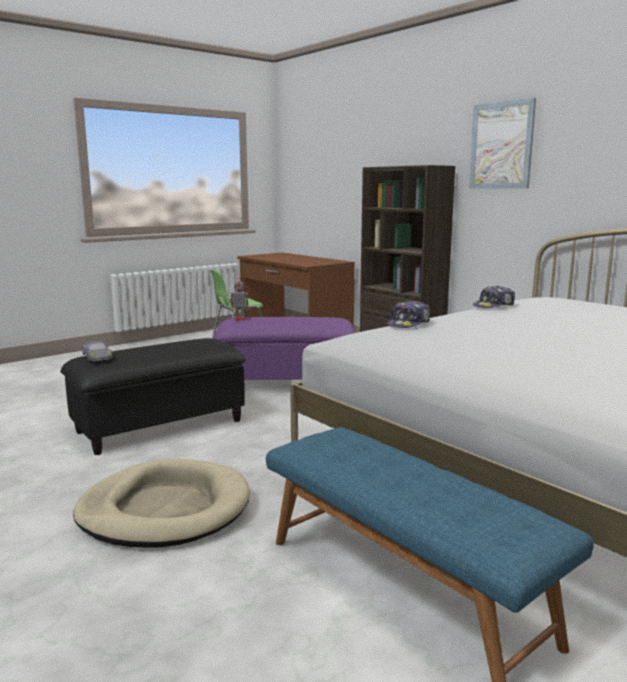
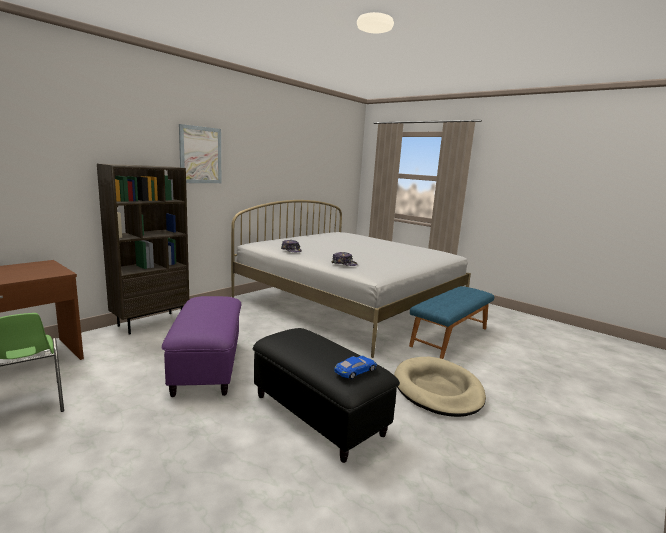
camera: 100 degrees left, 0 degrees up
grey toy car [82,341,113,362] -> blue toy car [334,356,377,379]
toy robot [229,277,248,321] -> none

